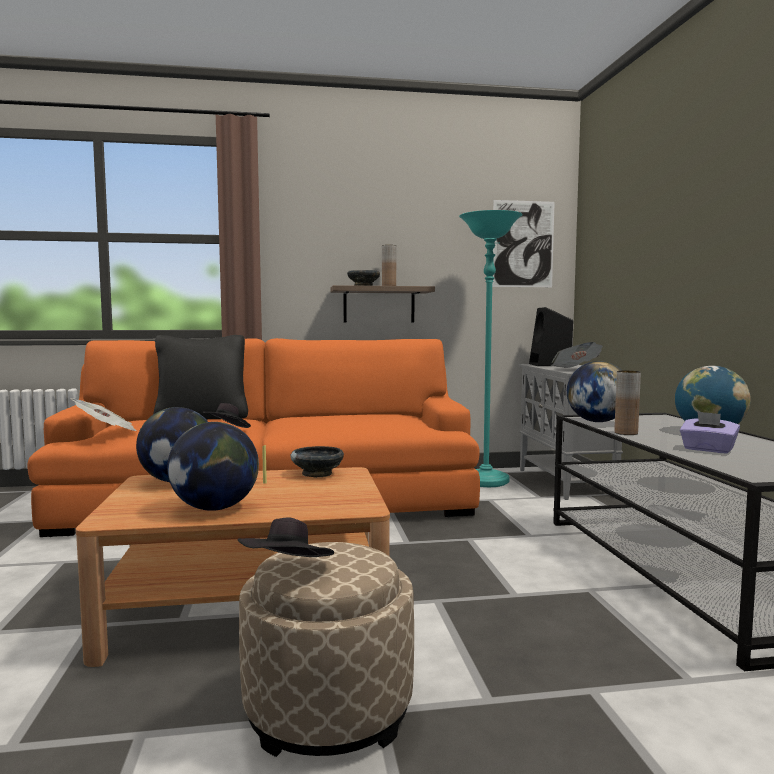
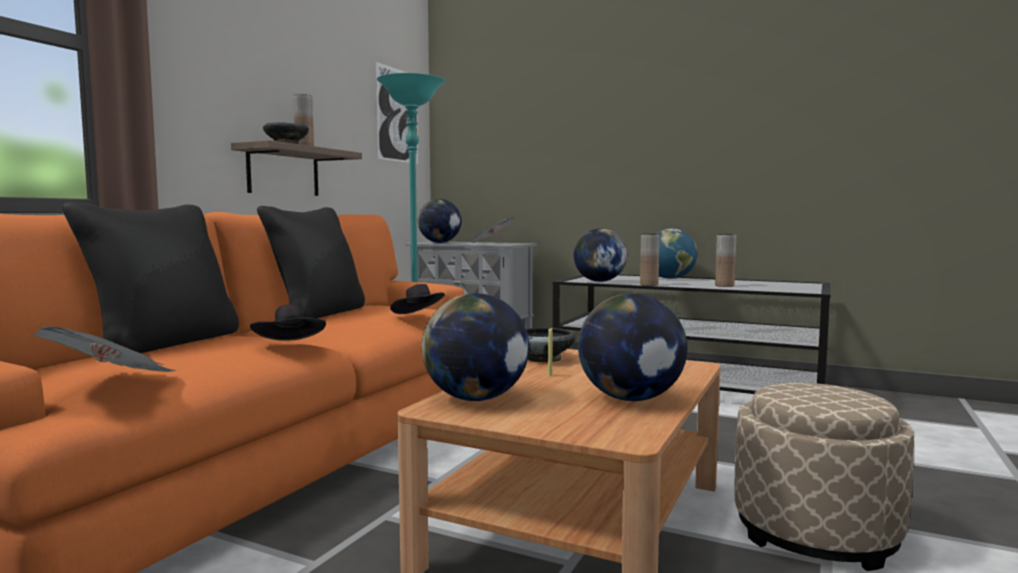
camera: 55 degrees left, 0 degrees up
black hat [238,517,334,557] -> black hat moved to [390,284,445,314]
black speaker [529,307,573,366] -> globe [418,199,461,243]
purple tissue box [680,411,740,454] -> brown vase [715,234,736,287]
none -> black pillow [257,206,365,318]

